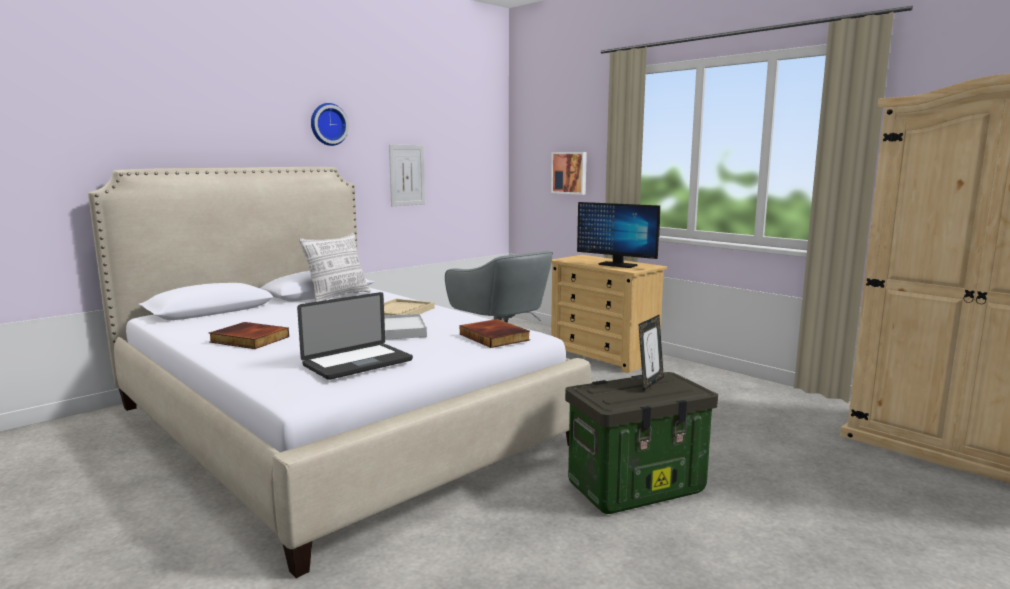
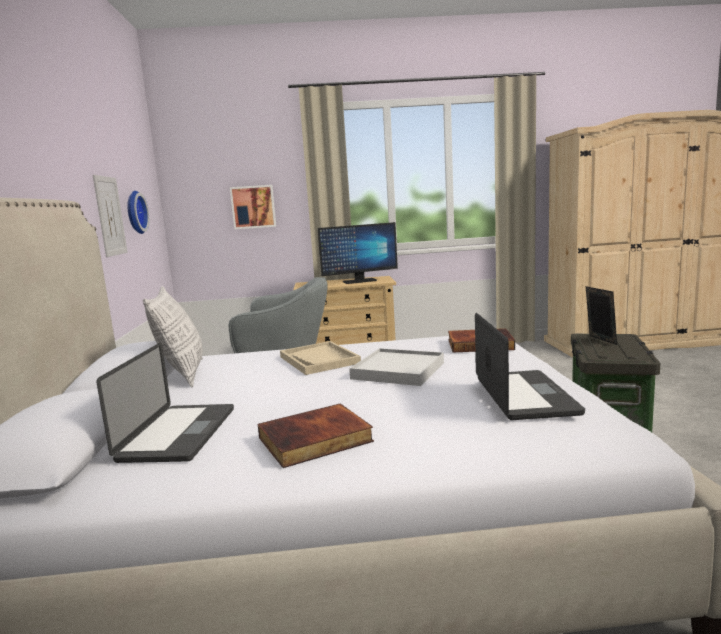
camera: 50 degrees left, 0 degrees up
wall clock [311,103,349,146] -> wall clock moved to [128,191,149,234]
none -> laptop [96,343,234,463]

